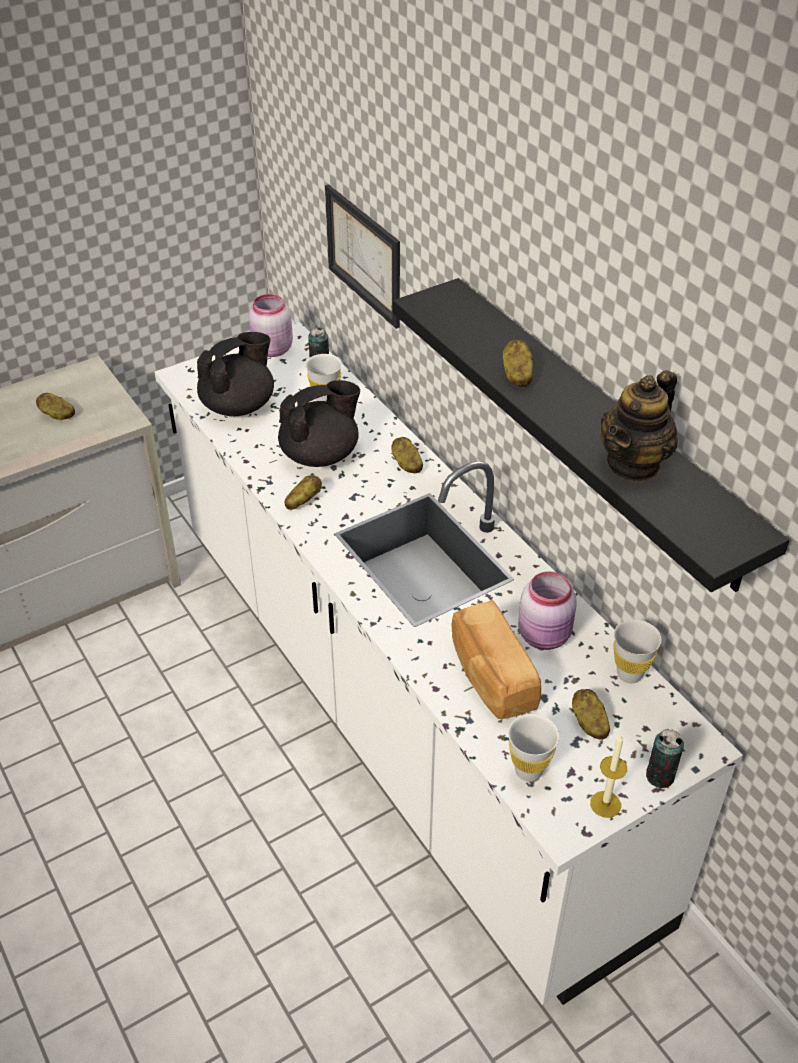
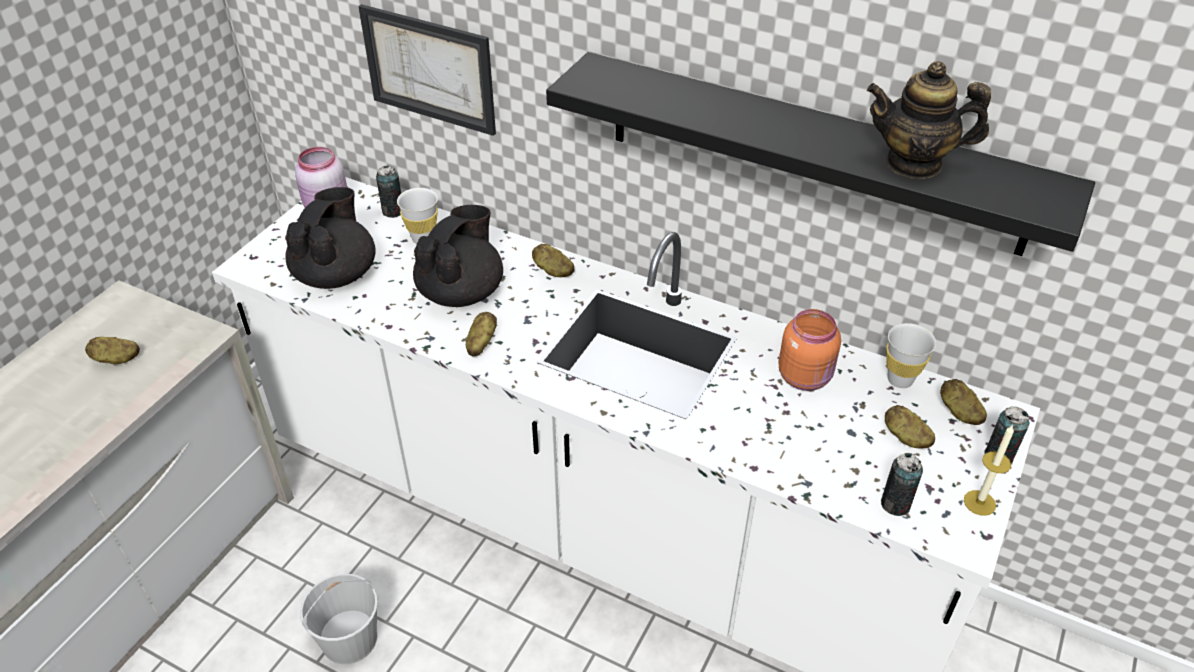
camera: 30 degrees left, 0 degrees up
bread [451,600,541,719] -> none
potato [503,340,533,387] -> potato moved to [940,379,987,425]
white cup [508,714,559,782] -> can [881,453,923,516]
pink jar [518,571,577,650] -> orange jar [779,309,841,391]
teapot [600,370,678,482] -> teapot turned 90 degrees clockwise [867,61,991,179]
none -> white bucket [300,574,378,664]

